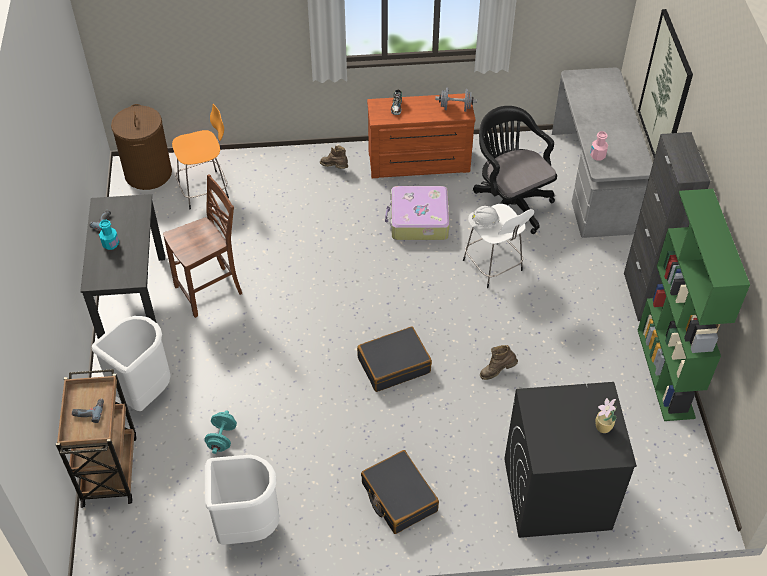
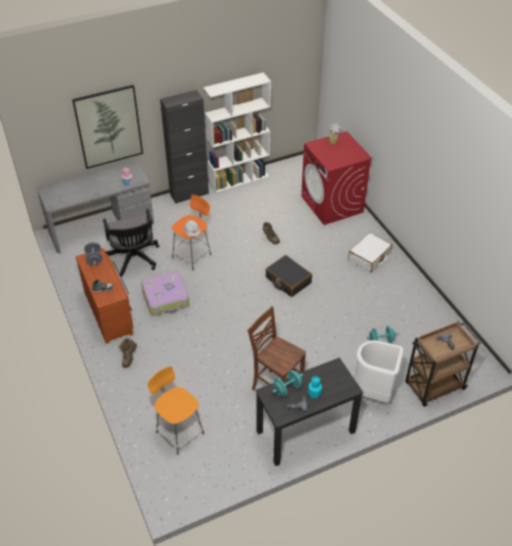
camera: 110 degrees left, 5 degrees down
brown laundry basket [111,104,172,190] -> none
white trash can [205,455,279,545] -> none
black suitcase [361,450,439,534] -> white suitcase [348,233,392,272]
white stool [463,204,534,288] -> orange stool [172,195,211,270]
black office chair [473,106,557,234] -> black office chair turned 60 degrees counterclockwise [103,208,159,277]
black washing machine [504,382,637,538] -> red washing machine [301,131,372,225]
green bookcase [638,189,750,421] -> white bookcase [203,73,271,193]
none -> turquoise dumbbell [272,370,303,397]

